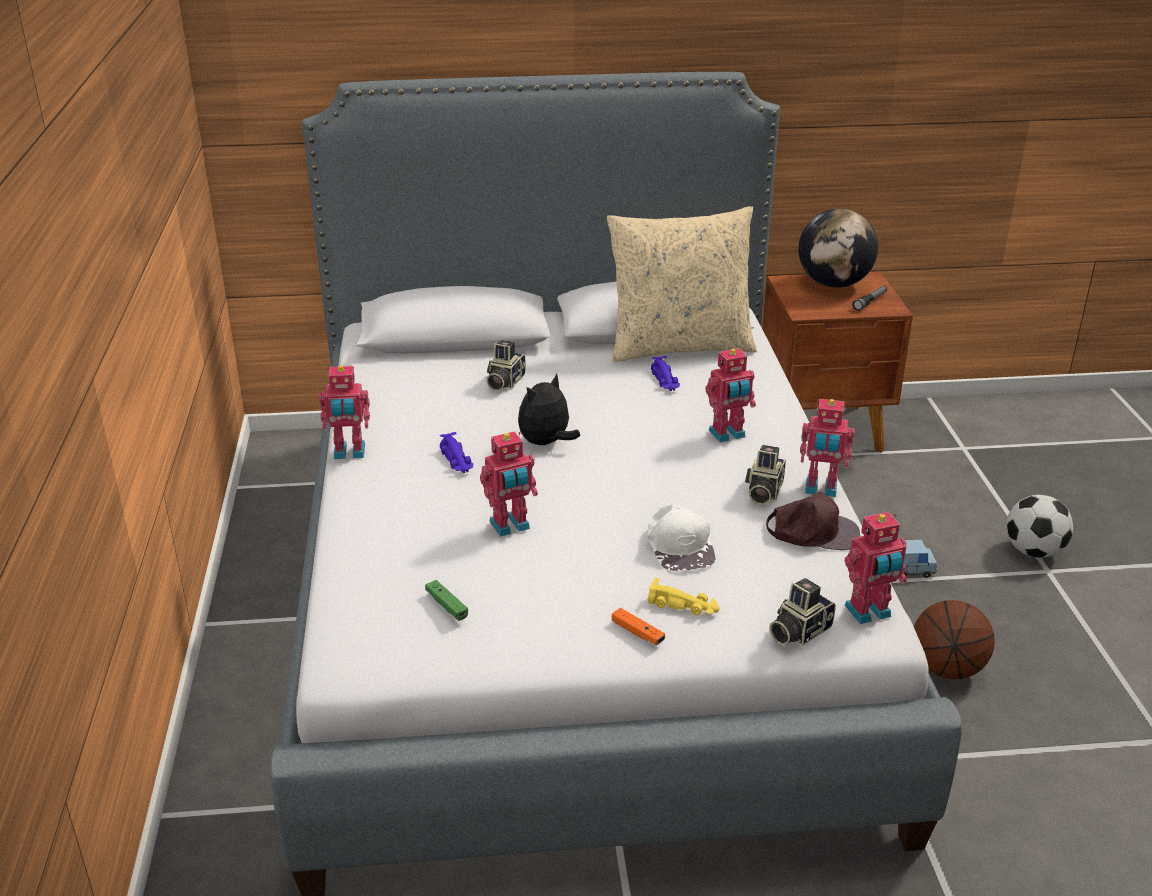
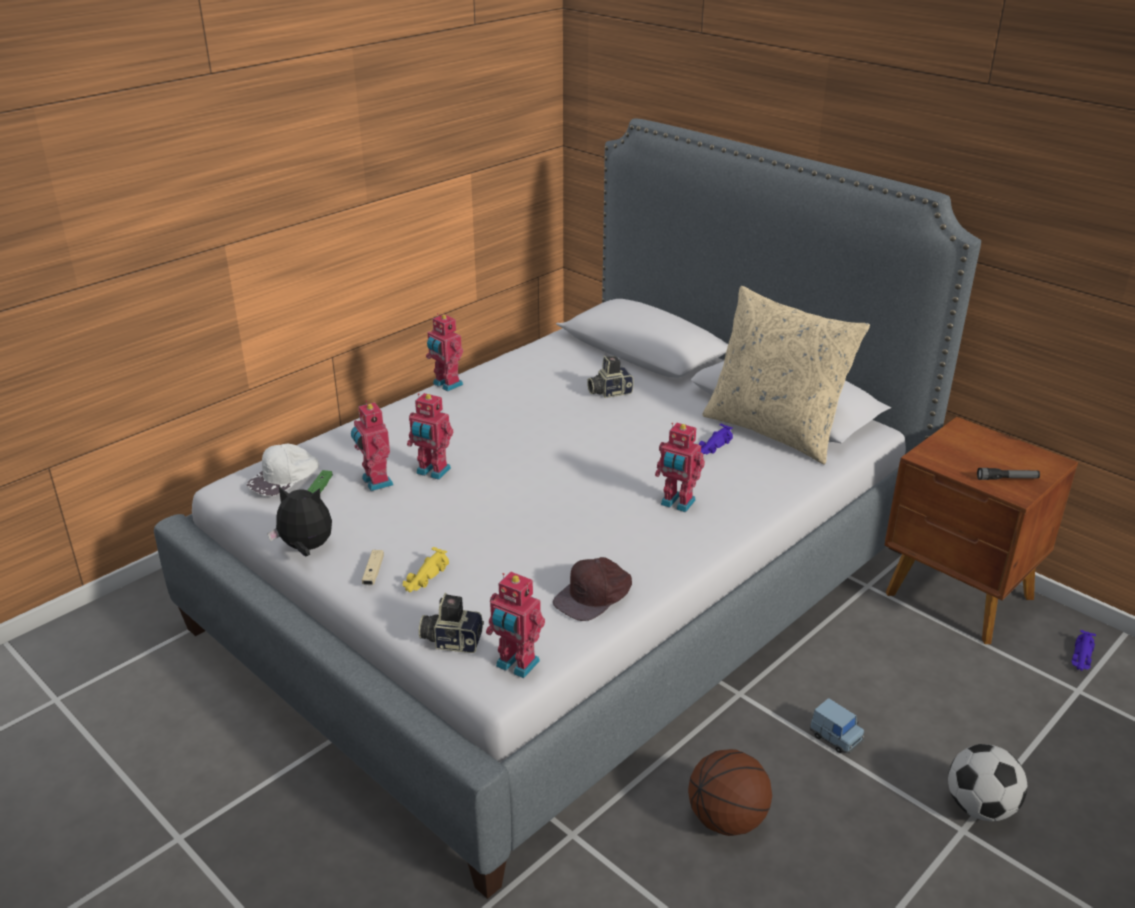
camera: 50 degrees right, 0 degrees up
purple toy car [440,432,474,473] -> purple toy car moved to [1071,630,1096,671]
plush toy [518,373,580,445] -> plush toy moved to [267,486,332,556]
orange game controller [612,608,665,645] -> beige game controller [362,550,384,585]
white cap [647,505,716,571] -> white cap moved to [247,443,319,496]
yellow toy car [648,578,719,615] -> yellow toy car turned 45 degrees clockwise [402,547,449,592]
camera [745,445,786,505] -> none
brown cap [766,492,860,550] -> brown cap turned 75 degrees clockwise [553,557,632,621]
globe [798,208,878,288] -> none
toy robot [800,399,854,497] -> toy robot moved to [351,401,394,491]

